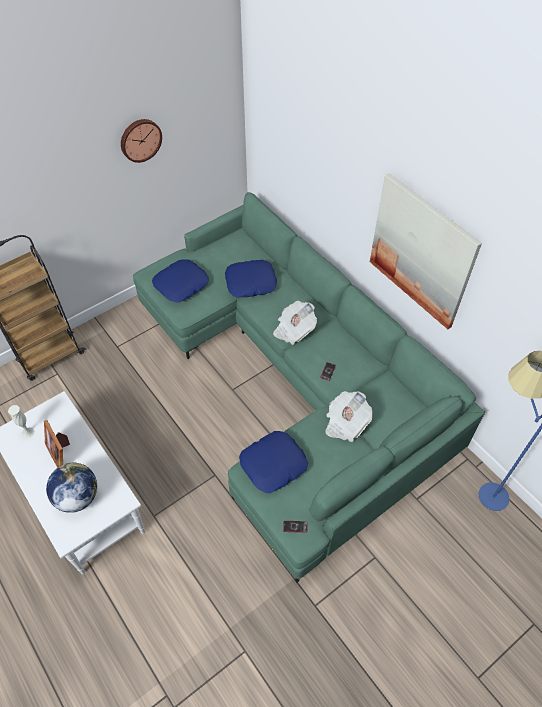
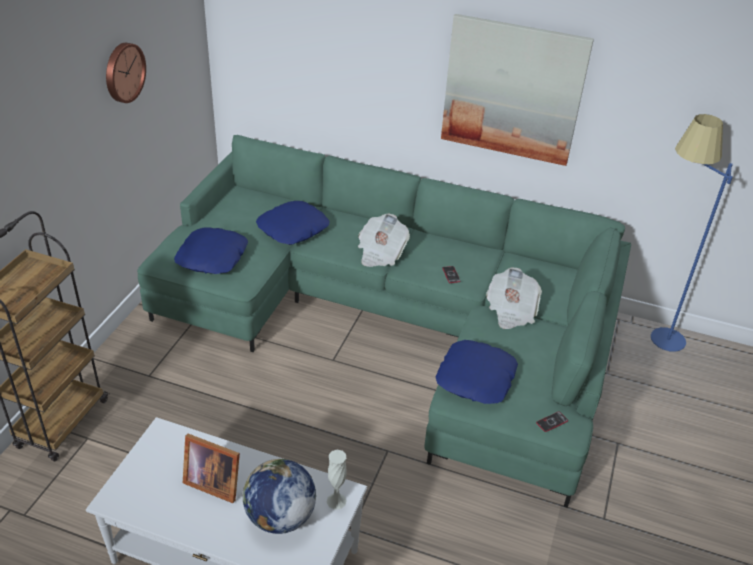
camera: 35 degrees left, 15 degrees down
white vase [8,405,35,439] -> white vase moved to [326,450,347,510]

